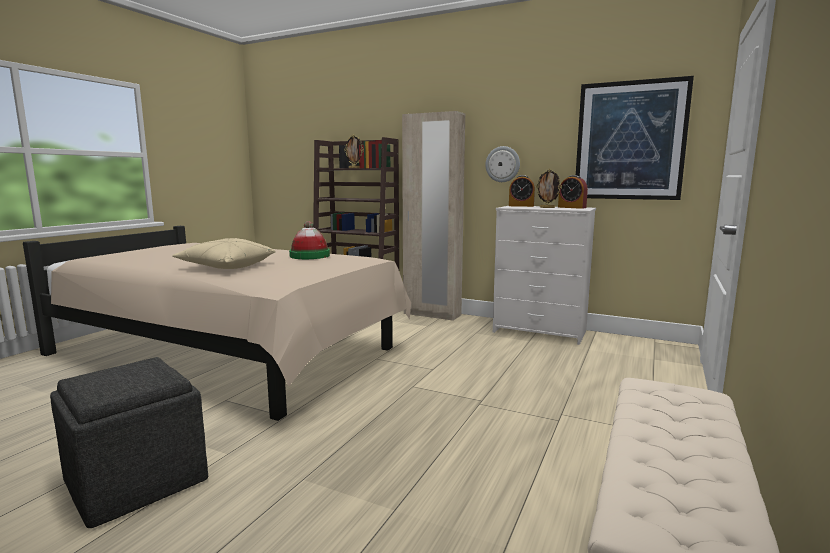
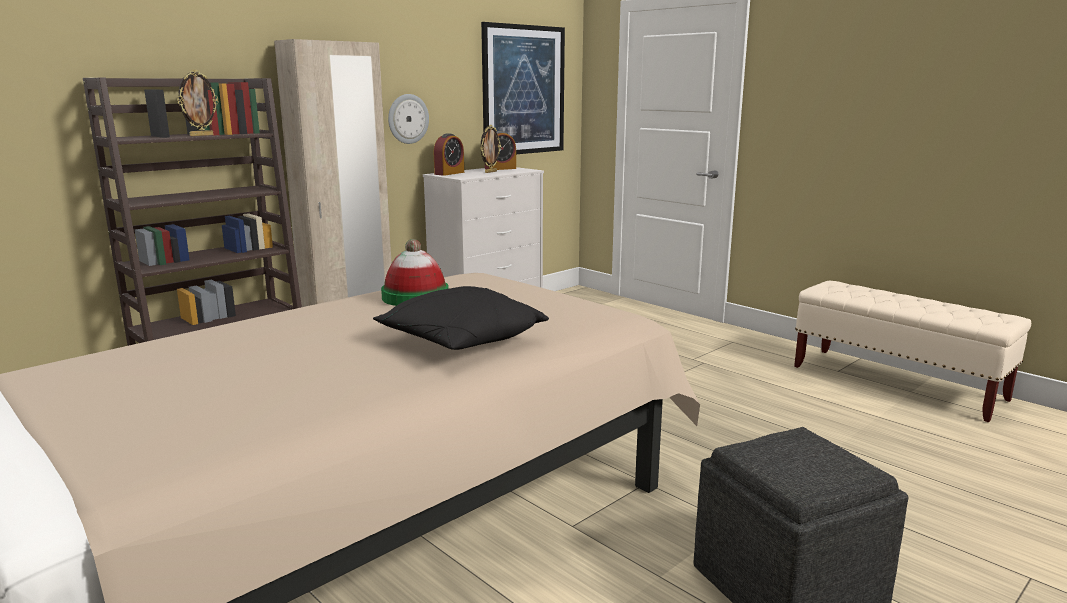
camera: 70 degrees left, 5 degrees up
beige pillow [172,238,276,269] -> black pillow [373,286,549,350]

